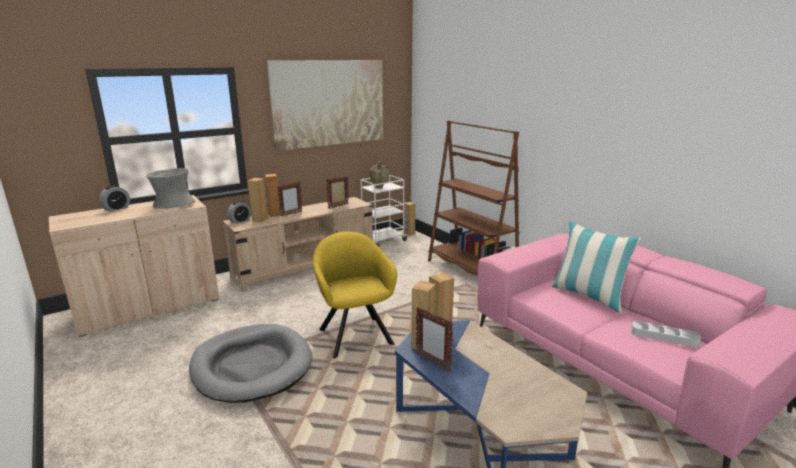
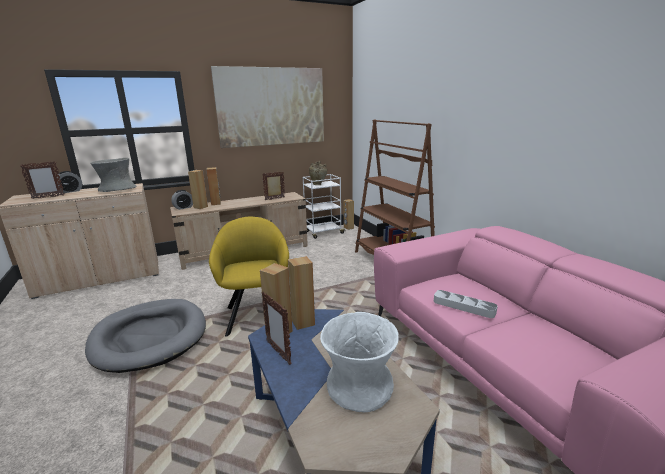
camera: 10 degrees right, 0 degrees up
picture frame [277,181,303,217] -> picture frame moved to [20,161,65,199]
pillow [552,221,641,313] -> none
grey tray [631,321,701,347] -> grey tray moved to [434,290,498,318]
none -> white vase [320,312,399,412]

